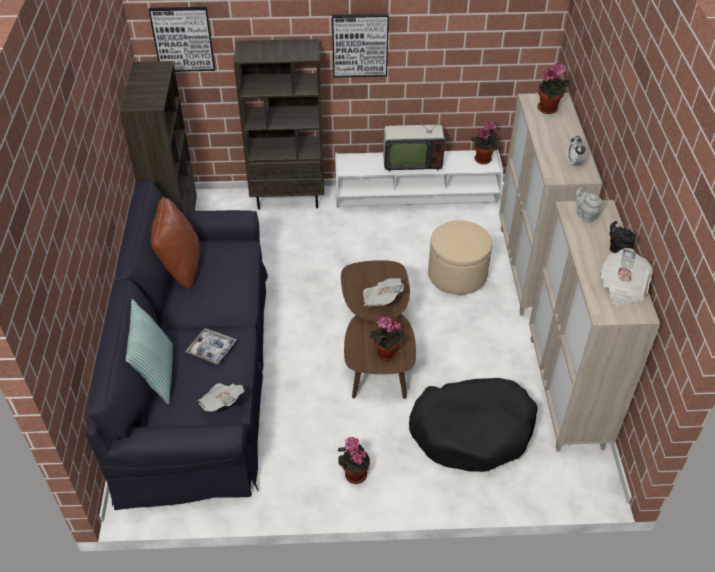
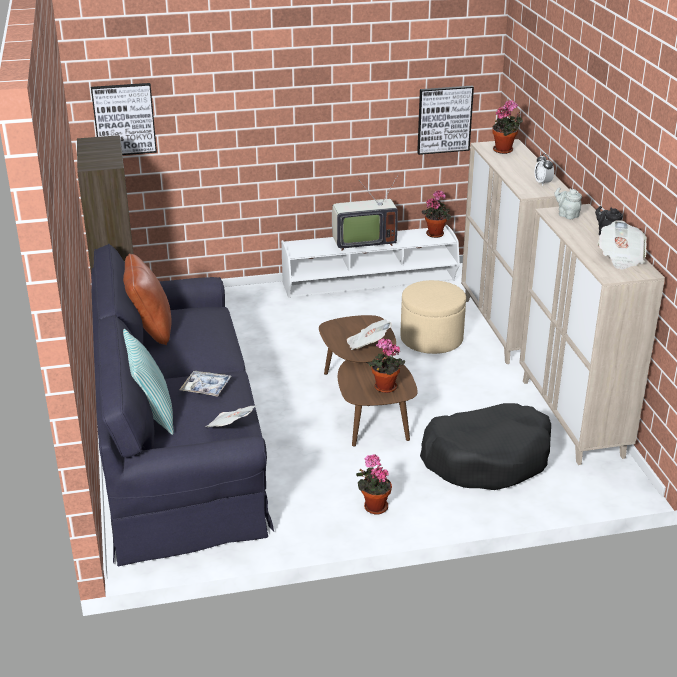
camera: 10 degrees left, 15 degrees down
brown bookcase [233,39,324,210] -> none
picture [332,14,389,78] -> picture moved to [417,86,474,155]

